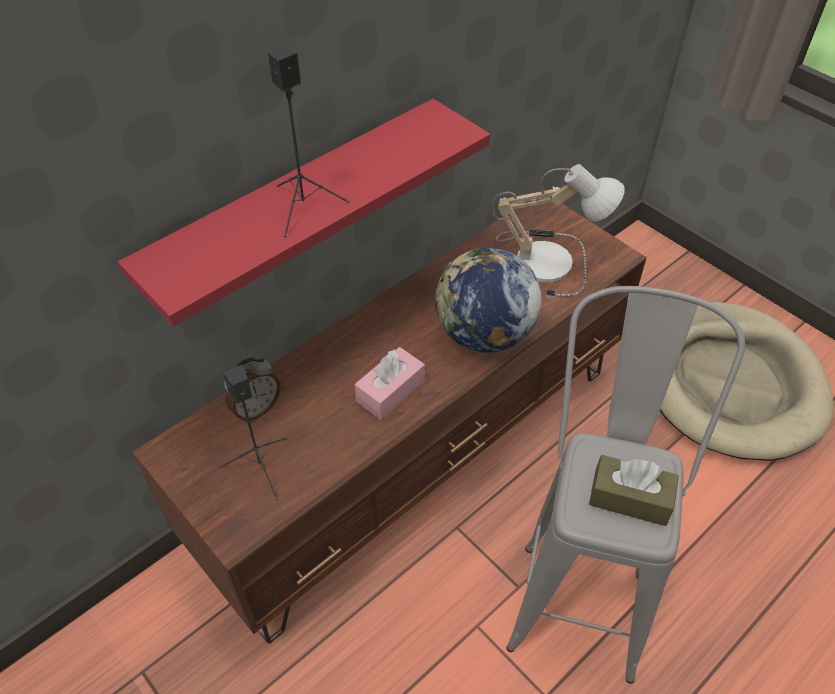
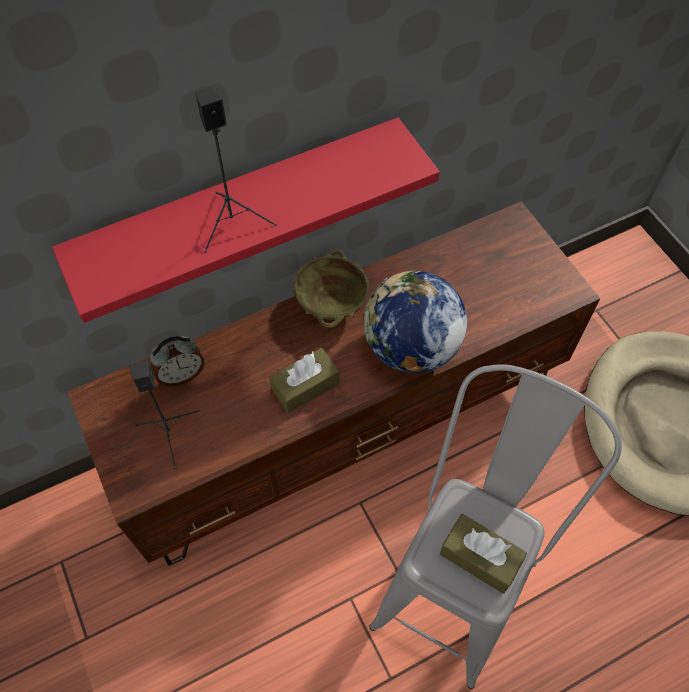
camera: 15 degrees right, 10 degrees up
pink tissue box [355,347,425,420] -> brown tissue box [269,348,339,413]
table lamp [492,164,625,299] -> none
none -> beige bowl [293,249,369,328]

